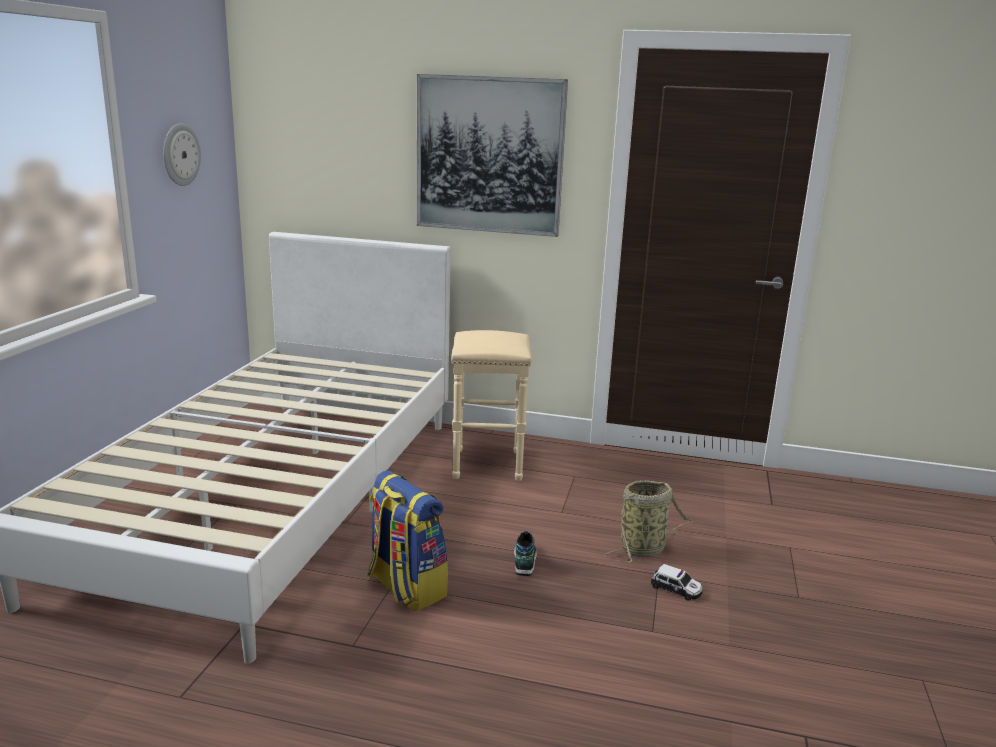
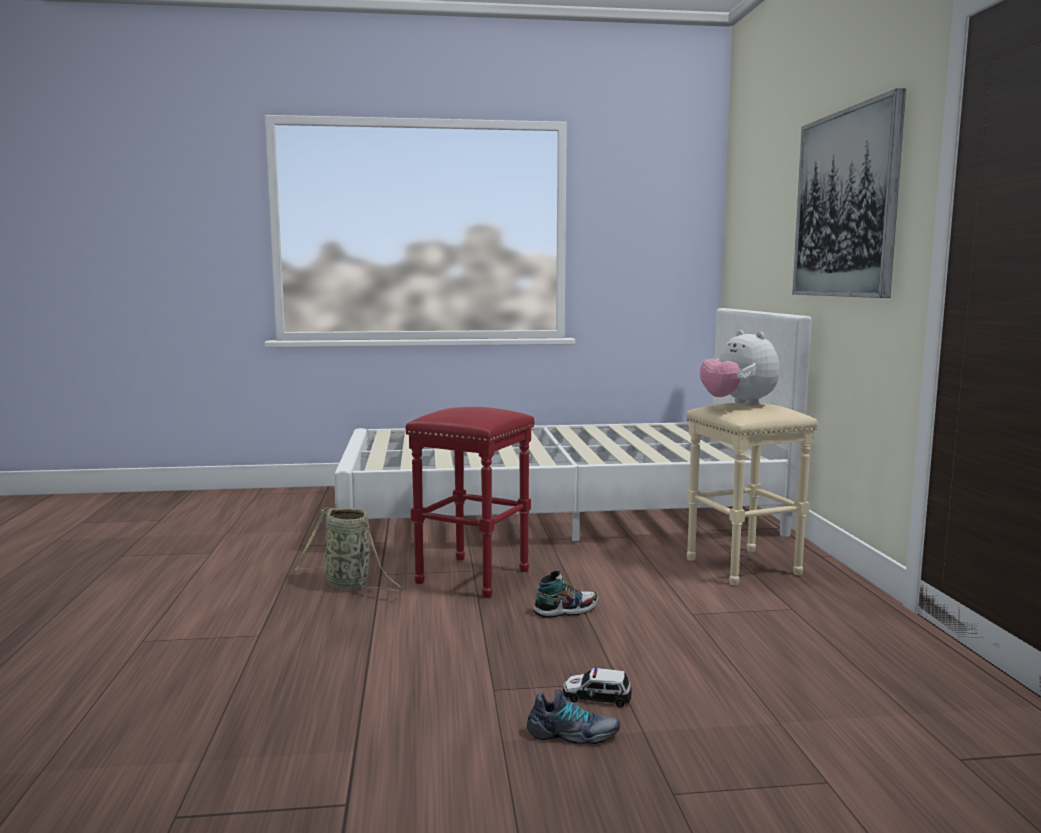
camera: 70 degrees right, 10 degrees down
wall clock [163,123,201,186] -> none
backpack [368,470,448,611] -> red stool [405,407,534,598]
basket [605,480,693,563] -> basket moved to [295,508,404,591]
toy car [651,564,703,600] -> toy car turned 90 degrees clockwise [563,667,632,707]
none -> shoe [527,689,620,744]
none -> plush toy [700,330,779,405]

